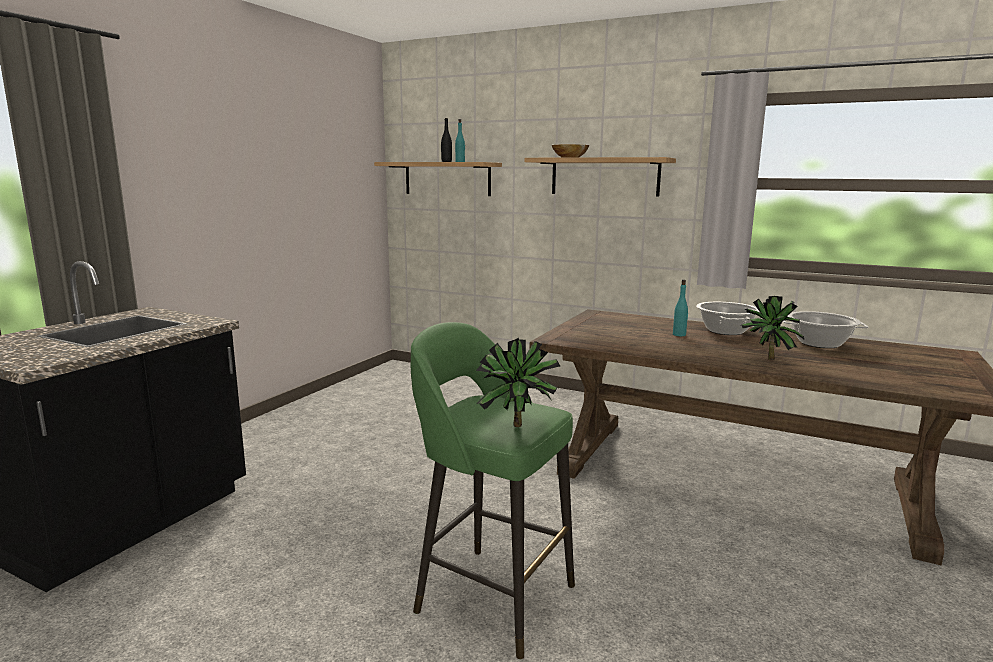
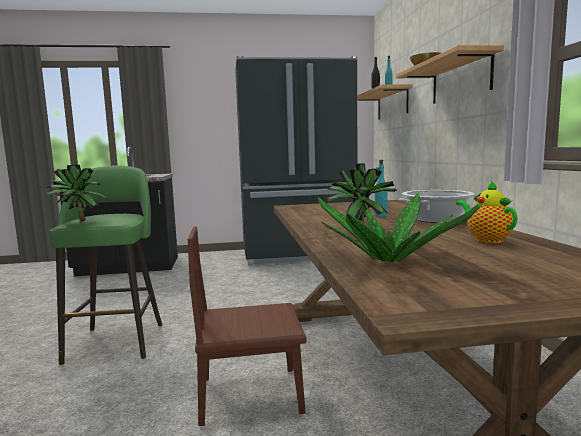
camera: 55 degrees right, 5 degrees down
cooking pot [783,311,868,348] -> teapot [456,181,518,243]
none -> brown chair [187,226,306,426]
none -> black fridge [235,56,357,266]
none -> potted plant [318,193,481,262]

